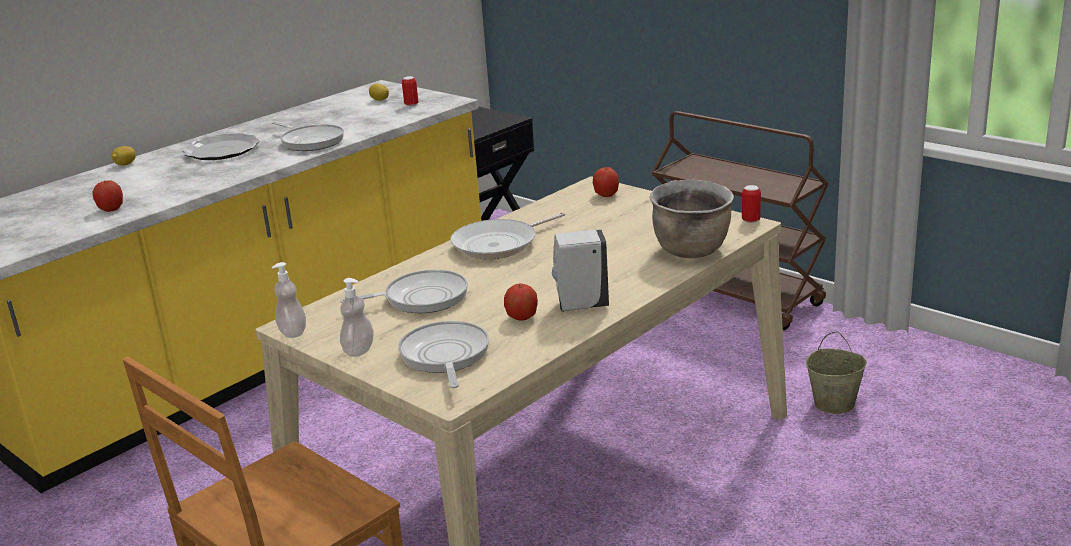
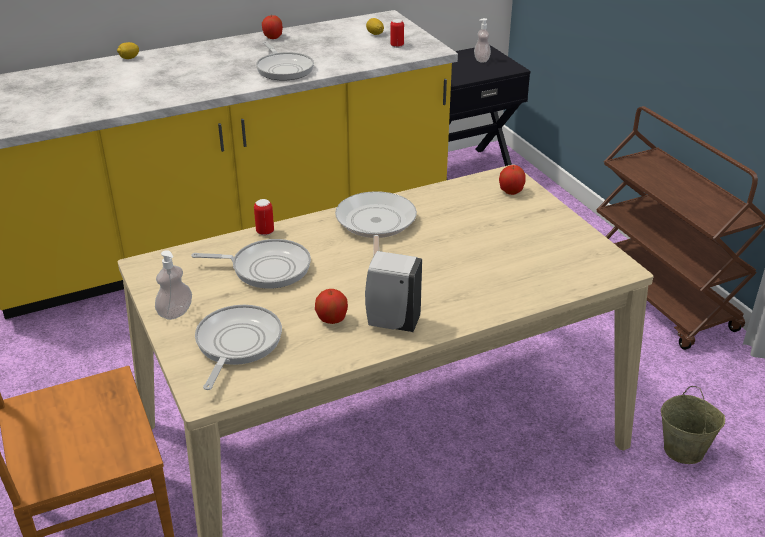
camera: 20 degrees right, 10 degrees up
apple [92,180,123,212] -> apple moved to [262,15,283,39]
plate [182,133,260,160] -> none
soap dispenser [272,262,306,338] -> soap dispenser moved to [474,18,491,63]
frying pan [450,212,565,259] -> frying pan turned 105 degrees clockwise [335,191,417,255]
brown cooking pot [649,180,734,258] -> none
can [742,185,761,223] -> can moved to [254,199,274,236]

